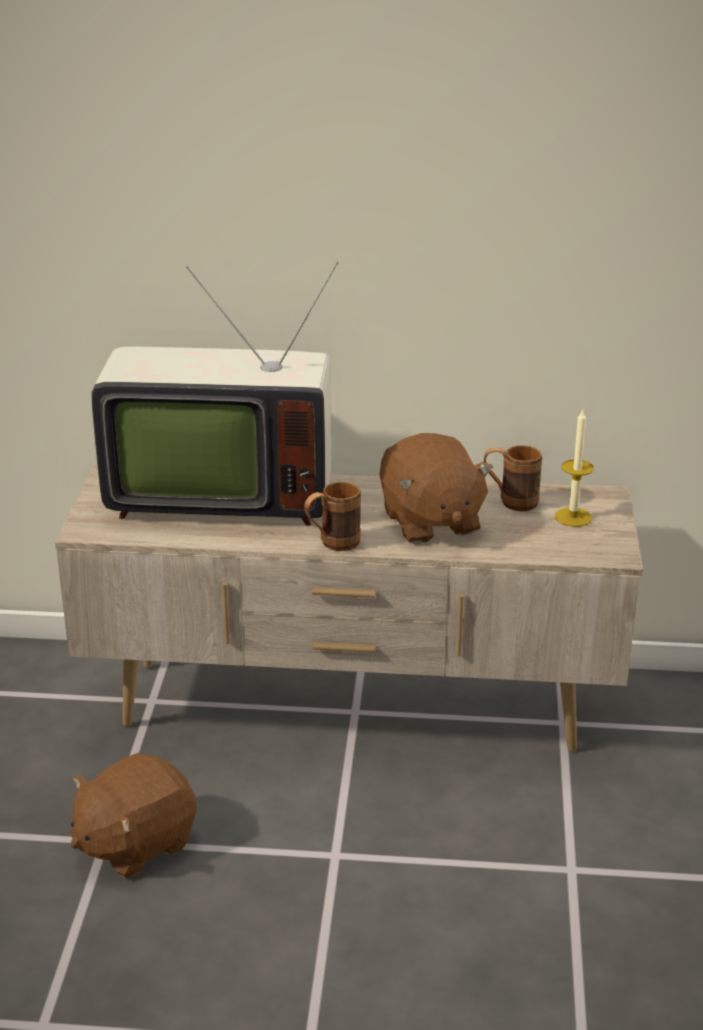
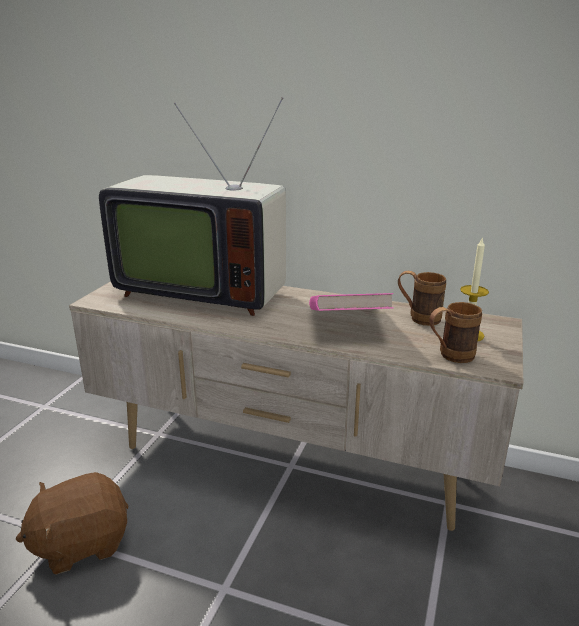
camera: 15 degrees right, 5 degrees down
brown mug [304,482,361,551] -> brown mug moved to [429,302,482,363]
brown plush toy [380,433,493,544] -> pink book [309,293,394,311]

